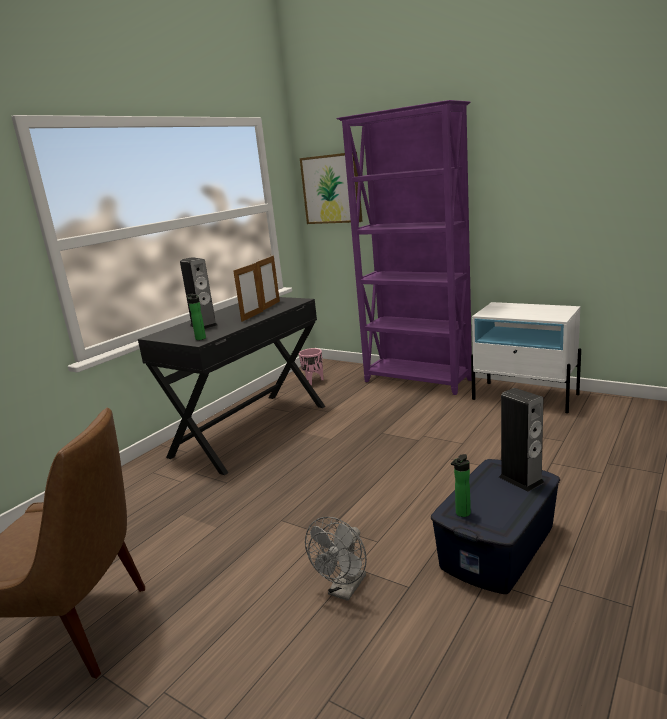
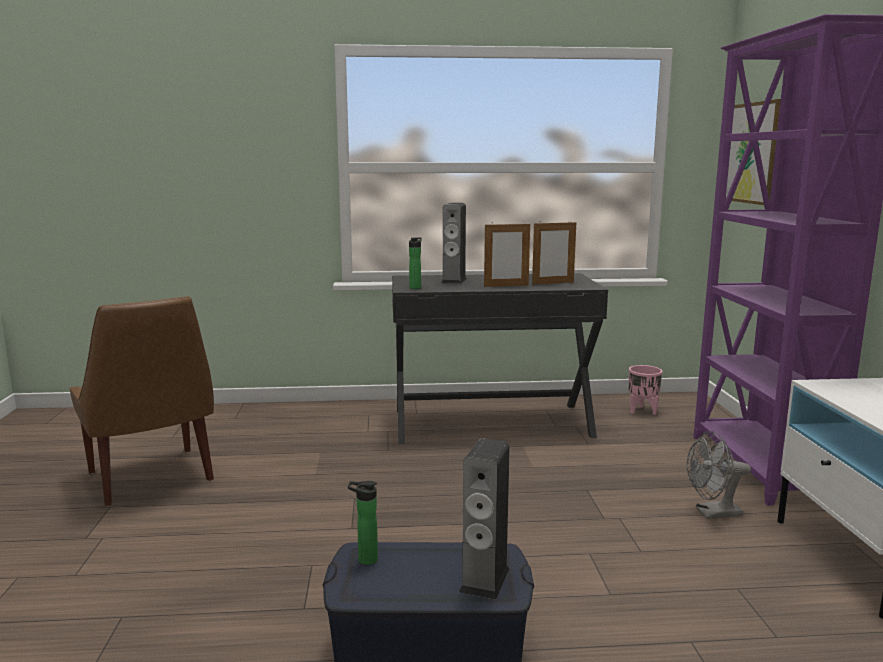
camera: 50 degrees right, 5 degrees down
grey fan [305,517,367,601] -> grey fan moved to [687,431,751,519]

